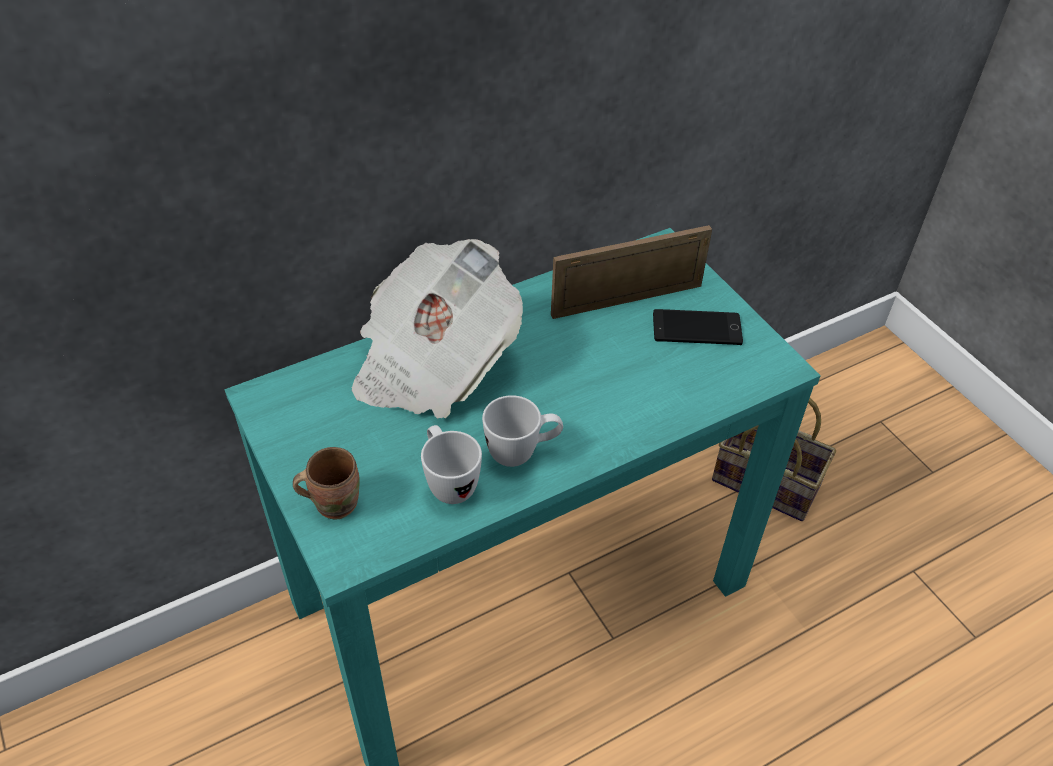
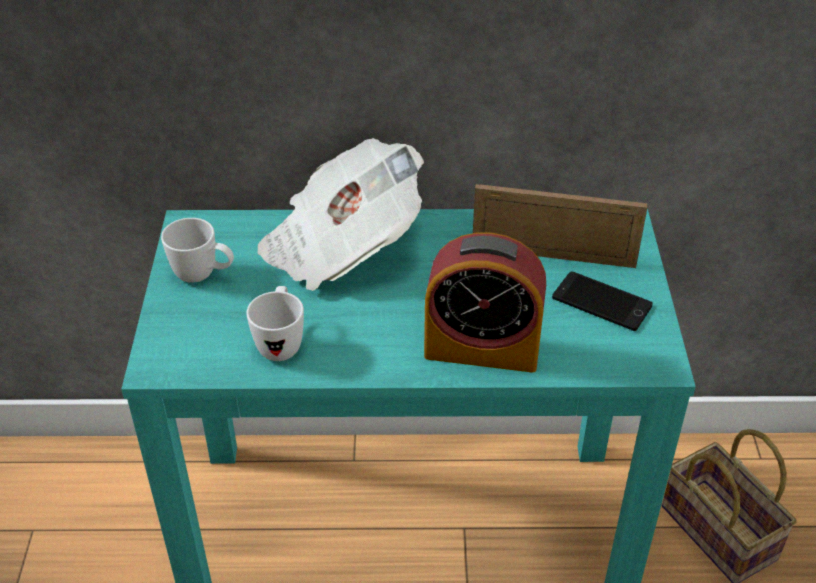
camera: 30 degrees right, 5 degrees down
brown mug [293,447,360,520] -> none
white mug [482,395,563,467] -> white mug moved to [161,218,234,283]
none -> alarm clock [424,232,546,373]

